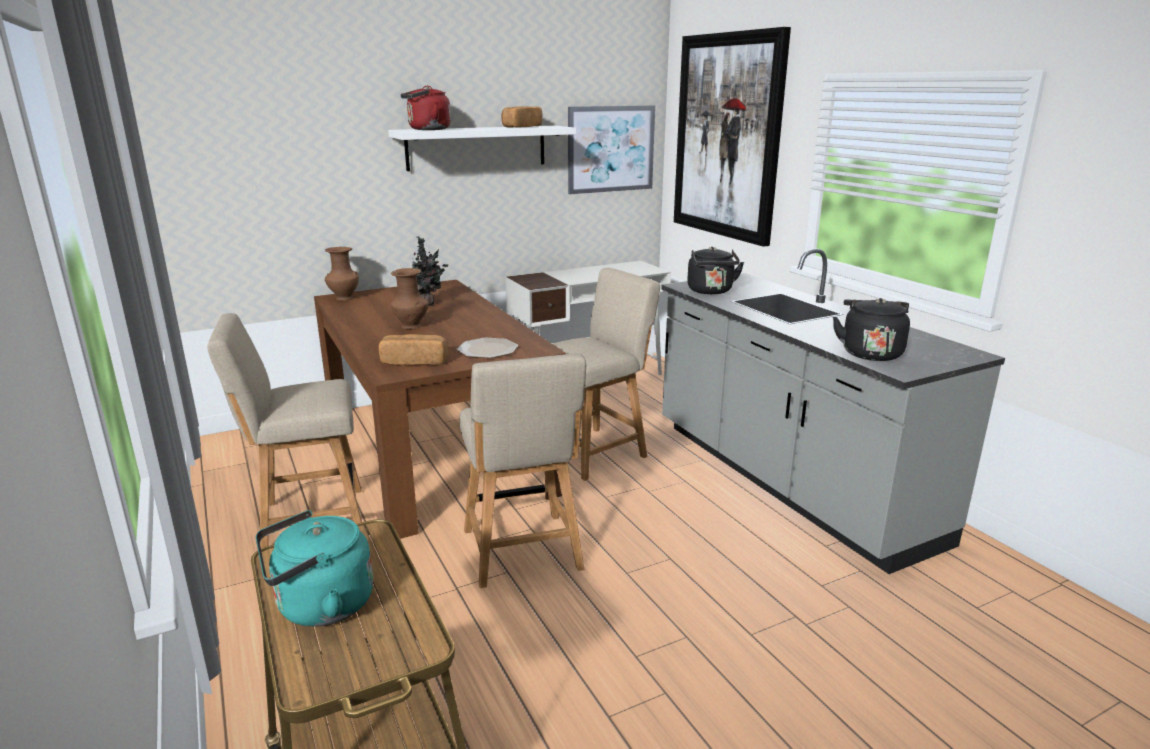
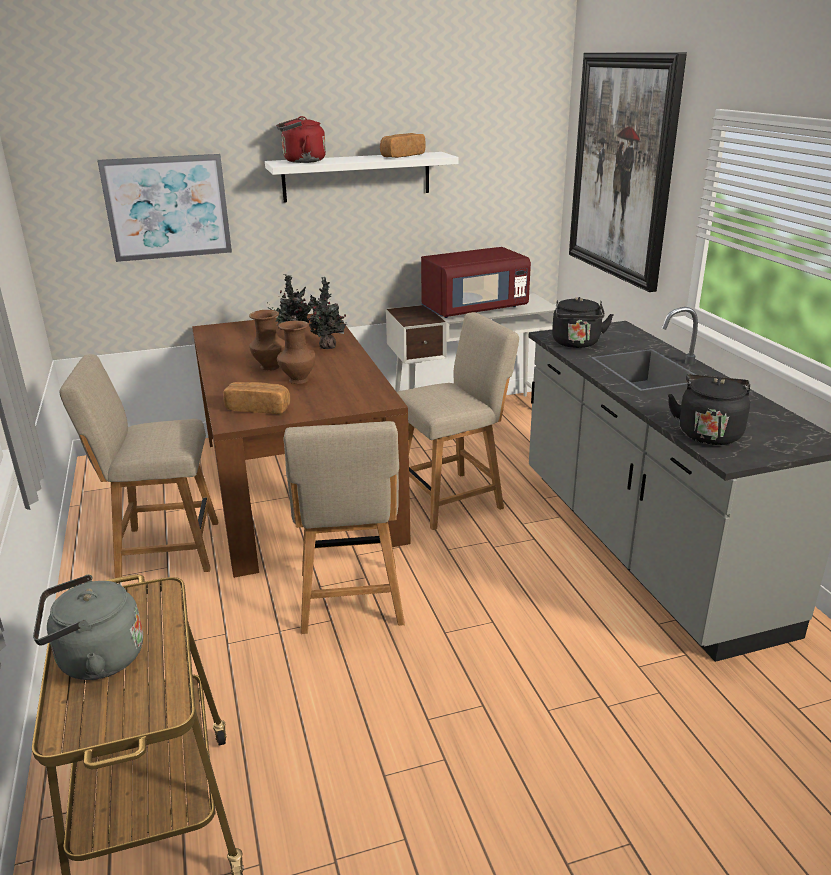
camera: 10 degrees right, 5 degrees up
turquoise kettle [256,510,374,627] -> grey kettle [33,575,143,680]
brown vase [325,247,359,301] -> brown vase moved to [277,321,316,384]
plate [457,338,518,358] -> none
picture [568,106,655,194] -> picture moved to [97,154,232,262]
none -> potted plant [308,277,347,349]
none -> red microwave [421,247,531,318]

